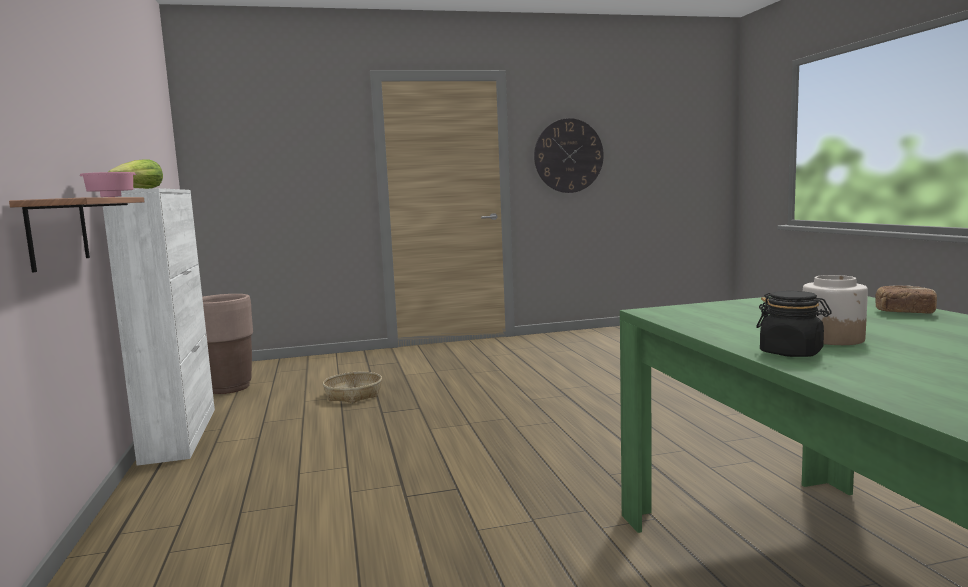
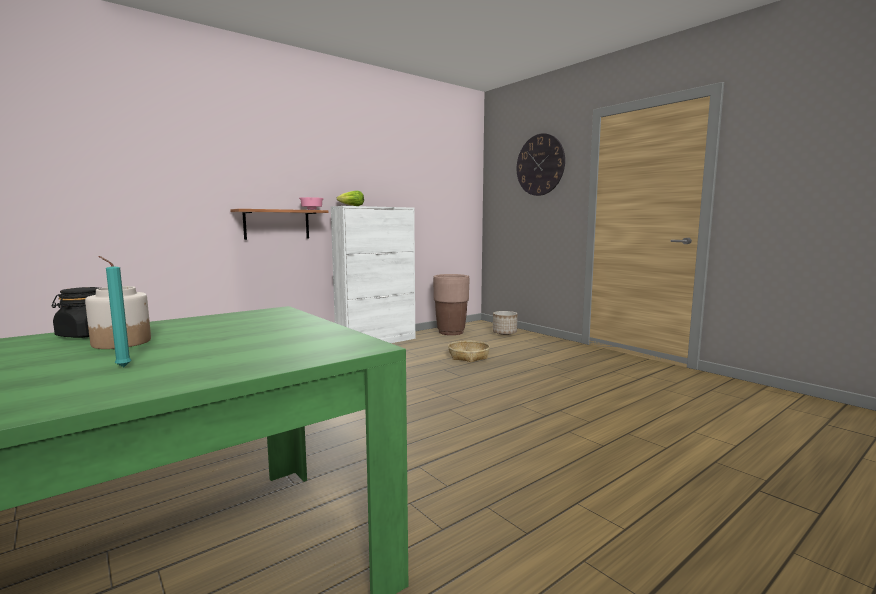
camera: 65 degrees right, 0 degrees up
wall clock [534,118,604,193] -> wall clock moved to [517,133,565,196]
bread [875,285,937,314] -> none
none -> turquoise candle [98,256,131,367]
none -> planter [493,311,517,335]

